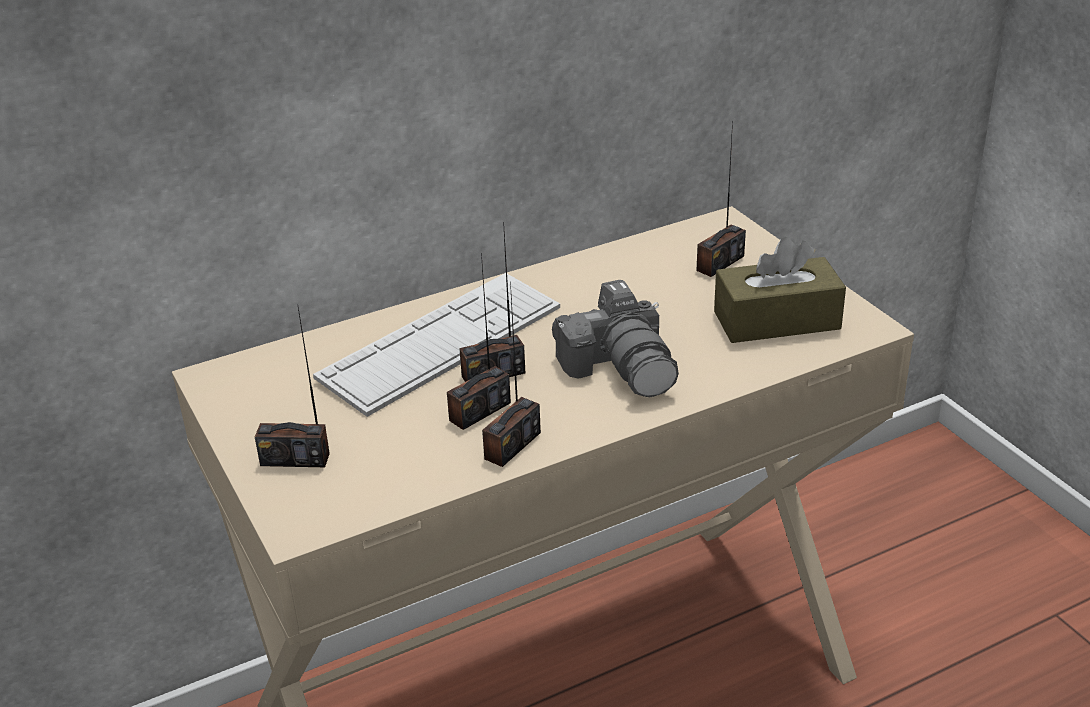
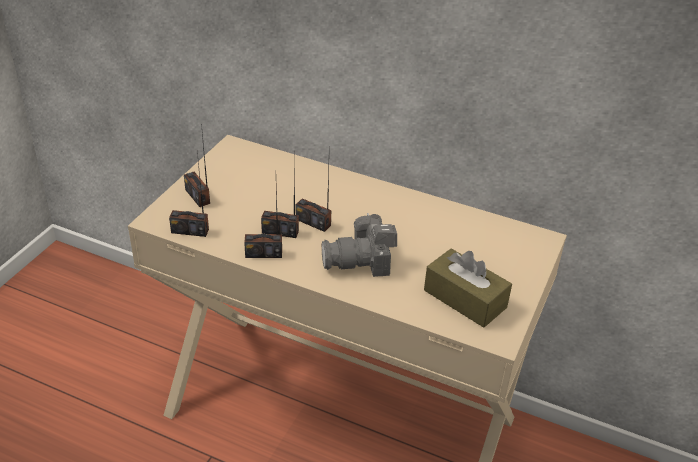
camera: 50 degrees right, 5 degrees up
keyboard [313,273,560,417] -> none
camera [552,280,679,397] -> camera turned 45 degrees clockwise [322,213,397,277]
radio [696,121,746,277] -> radio moved to [169,152,209,237]

